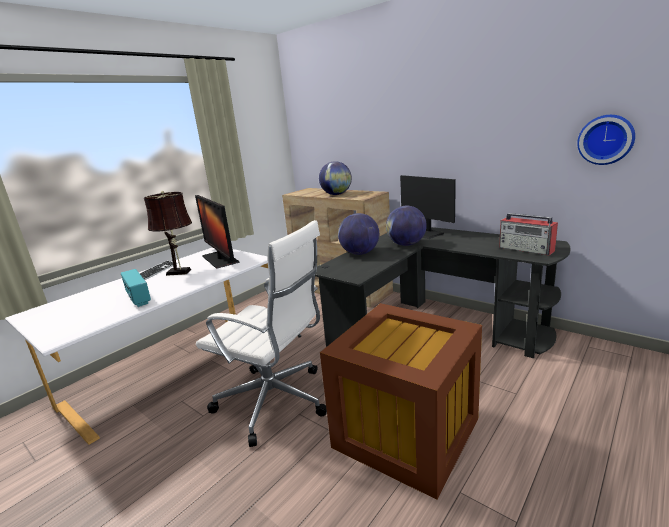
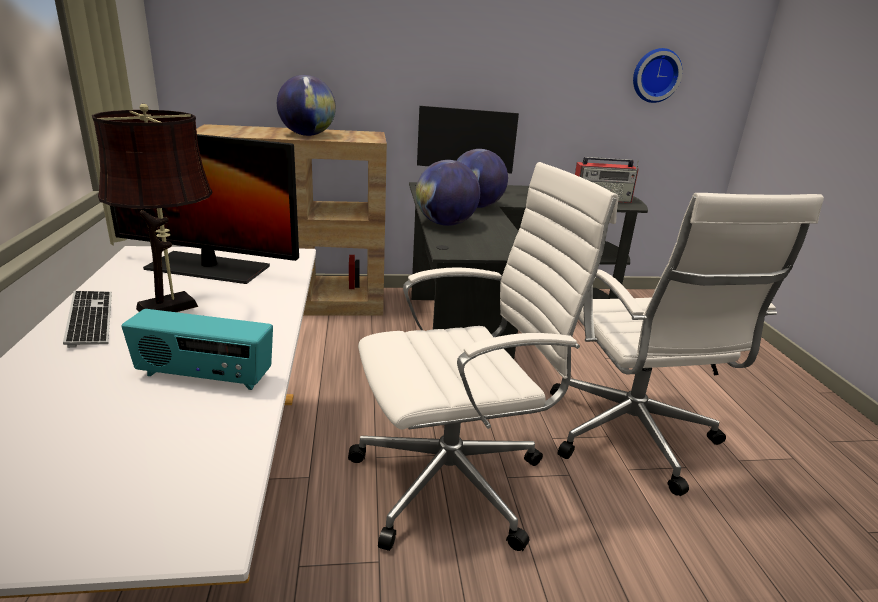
camera: 50 degrees left, 5 degrees up
brown storage box [320,303,482,500] -> white office chair [550,193,824,496]

